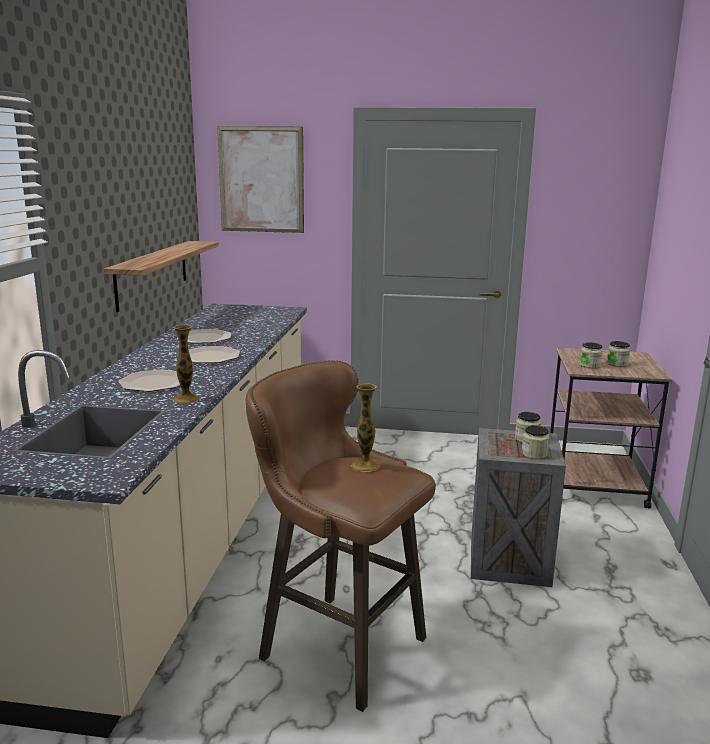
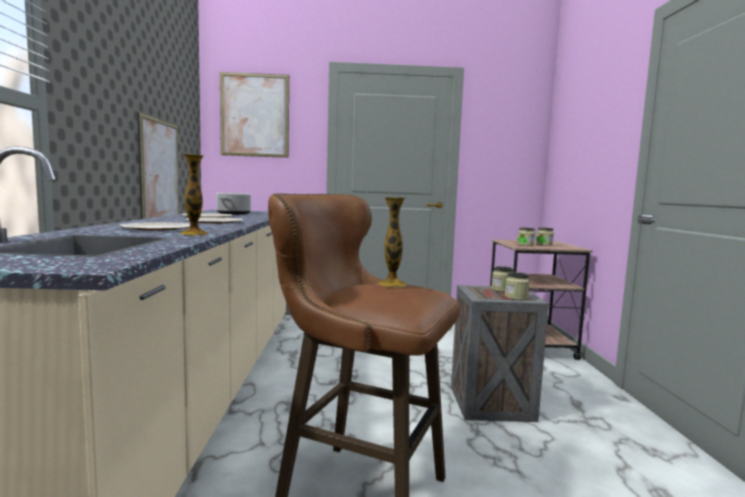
camera: 10 degrees left, 10 degrees down
shelf [104,241,219,312] -> picture [137,112,180,219]
none -> cooking pot [215,193,252,215]

